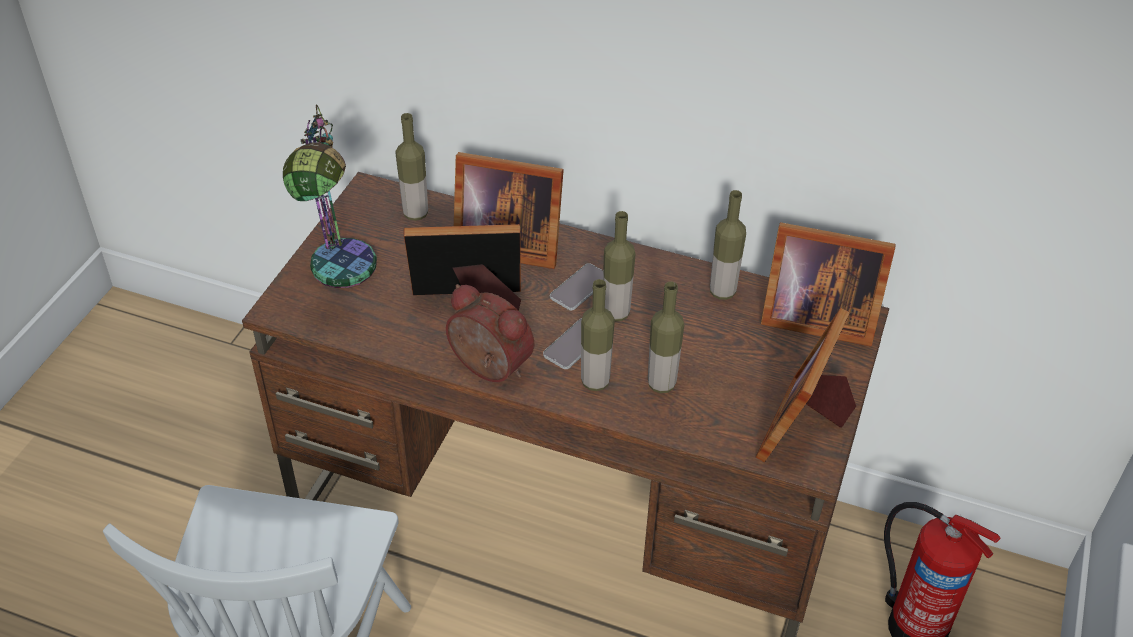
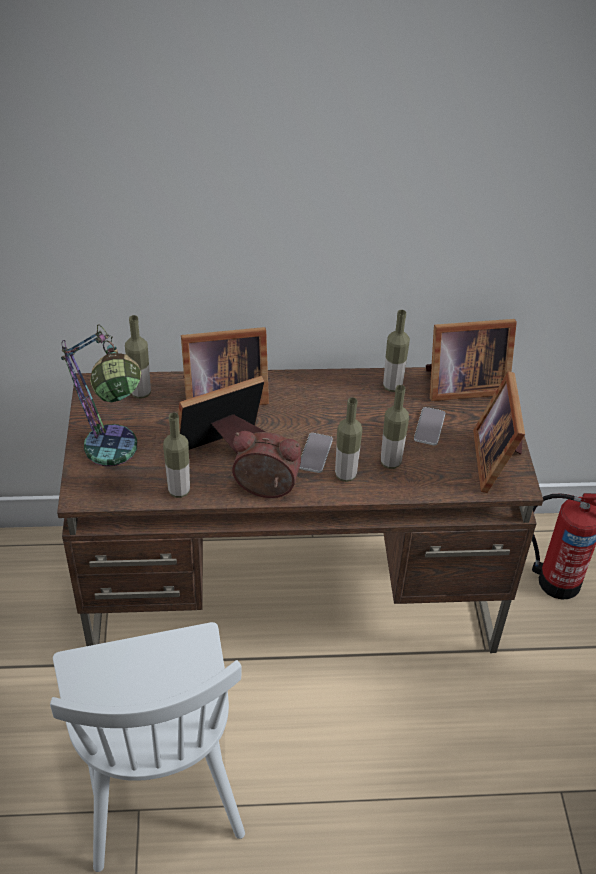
camera: 25 degrees left, 0 degrees up
phone [550,263,603,310] -> phone moved to [414,407,445,445]
bottle [603,211,636,321] -> bottle moved to [163,412,190,498]

